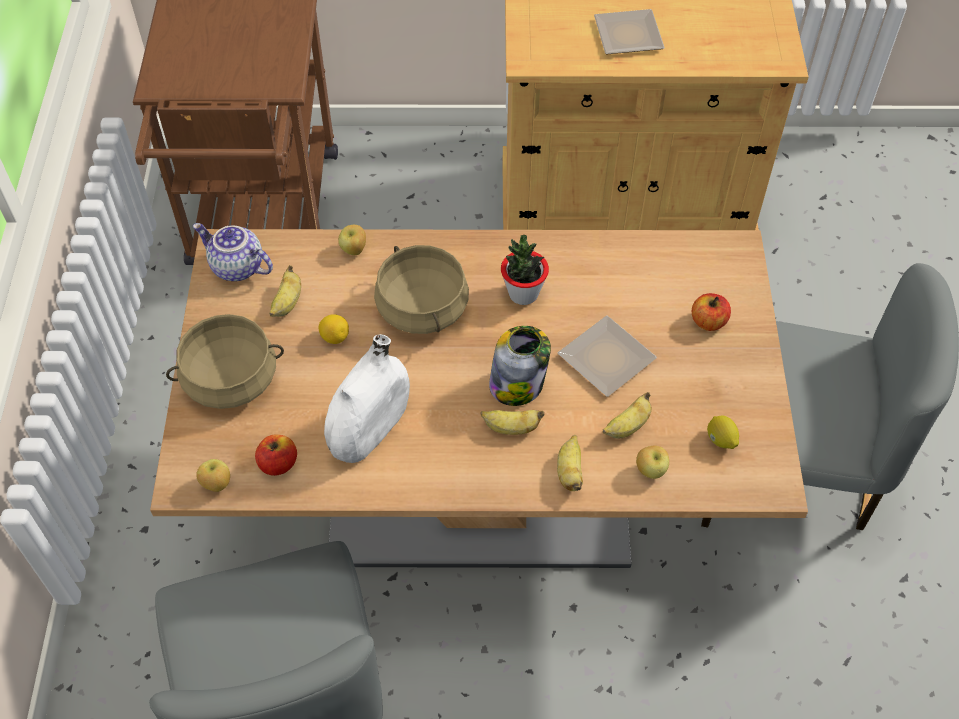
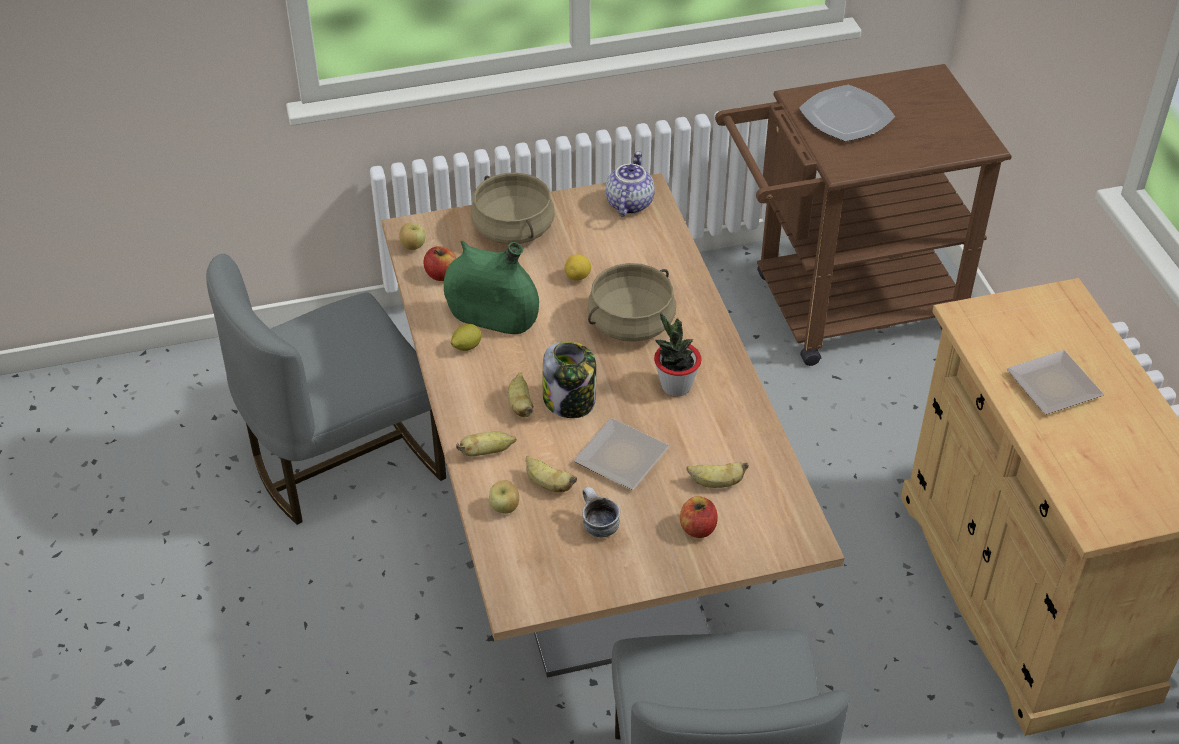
camera: 75 degrees right, 10 degrees down
banana [269,265,301,317] -> banana moved to [686,462,749,488]
white vase [324,334,410,463] -> green vase [444,241,539,334]
apple [338,225,366,255] -> none
lemon [707,416,739,449] -> lemon moved to [451,324,481,351]
none -> mug [582,487,620,538]
none -> plate [799,85,895,142]

